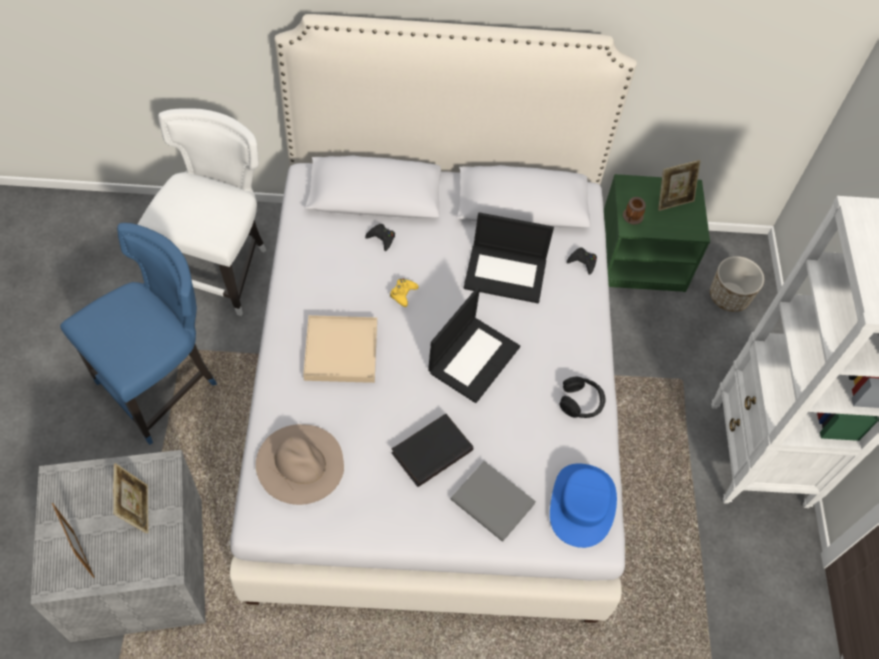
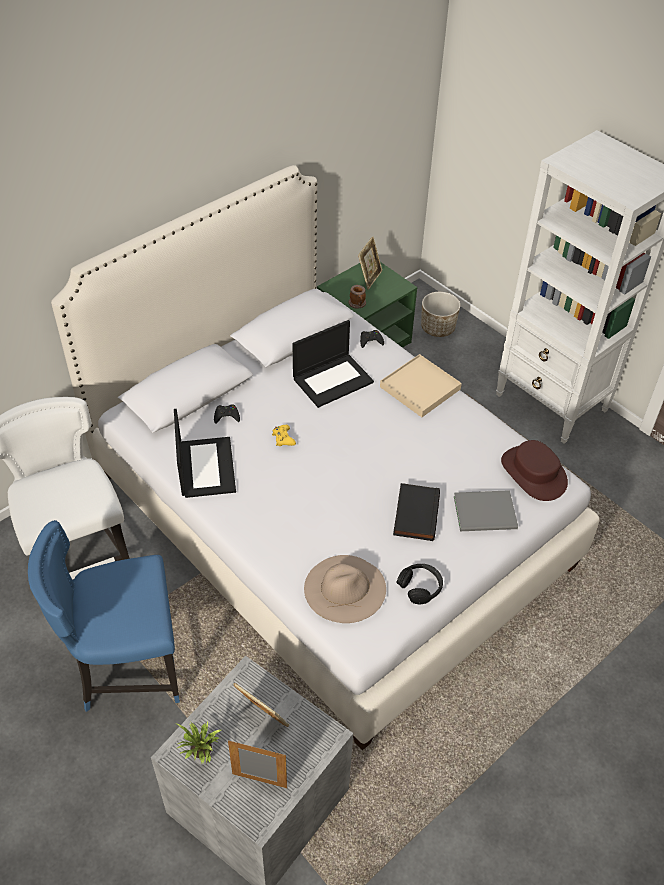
camera: 40 degrees left, 10 degrees down
blue chair [60,223,217,445] -> blue chair turned 105 degrees counterclockwise [28,520,180,712]
beige tray [303,315,377,383] -> beige tray moved to [380,354,462,417]
laptop [428,287,520,403] -> laptop moved to [174,409,236,498]
blue hat [550,464,617,548] -> brown hat [501,440,568,501]
black headphones [559,377,605,418] -> black headphones moved to [397,564,443,604]
none -> potted plant [176,722,221,764]

